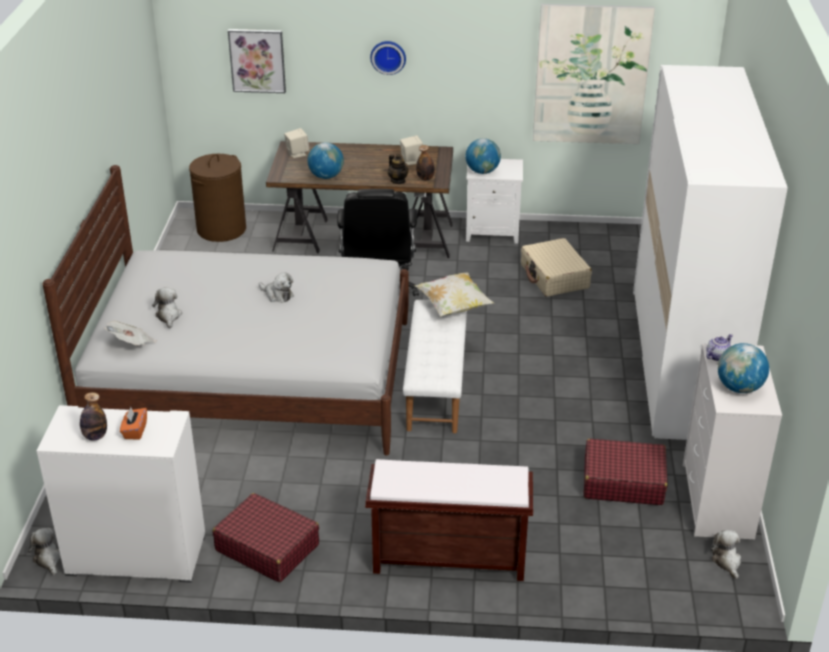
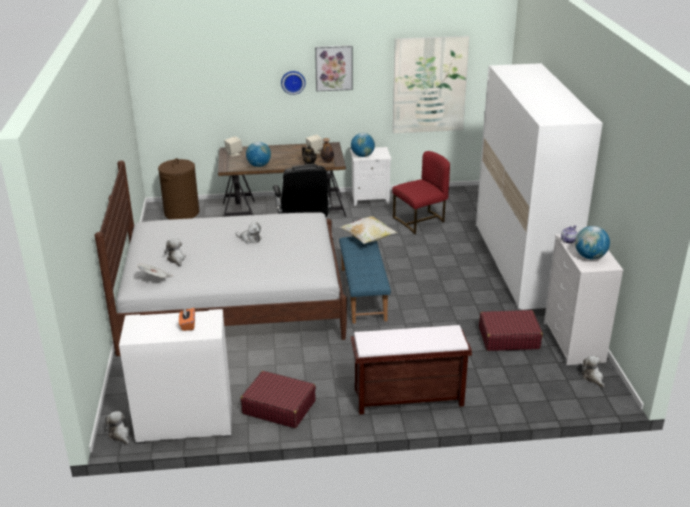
camera: 10 degrees left, 5 degrees down
bottle [80,392,107,441] -> none
picture [228,29,286,93] -> picture moved to [315,45,353,91]
white bench [403,300,467,433] -> blue bench [339,236,391,324]
beige suitcase [521,238,592,297] -> red chair [392,151,450,234]

